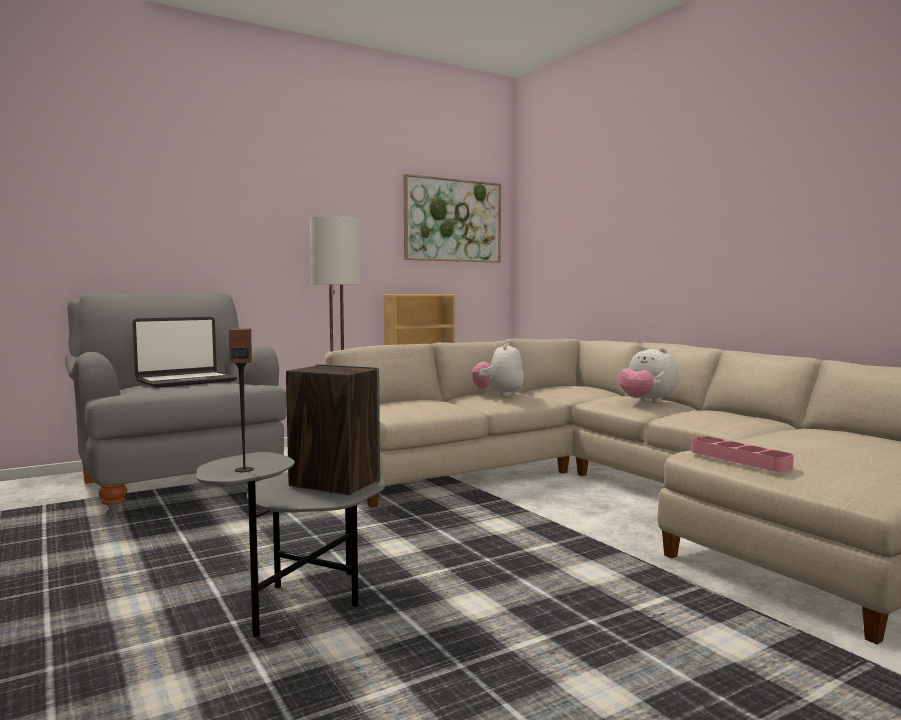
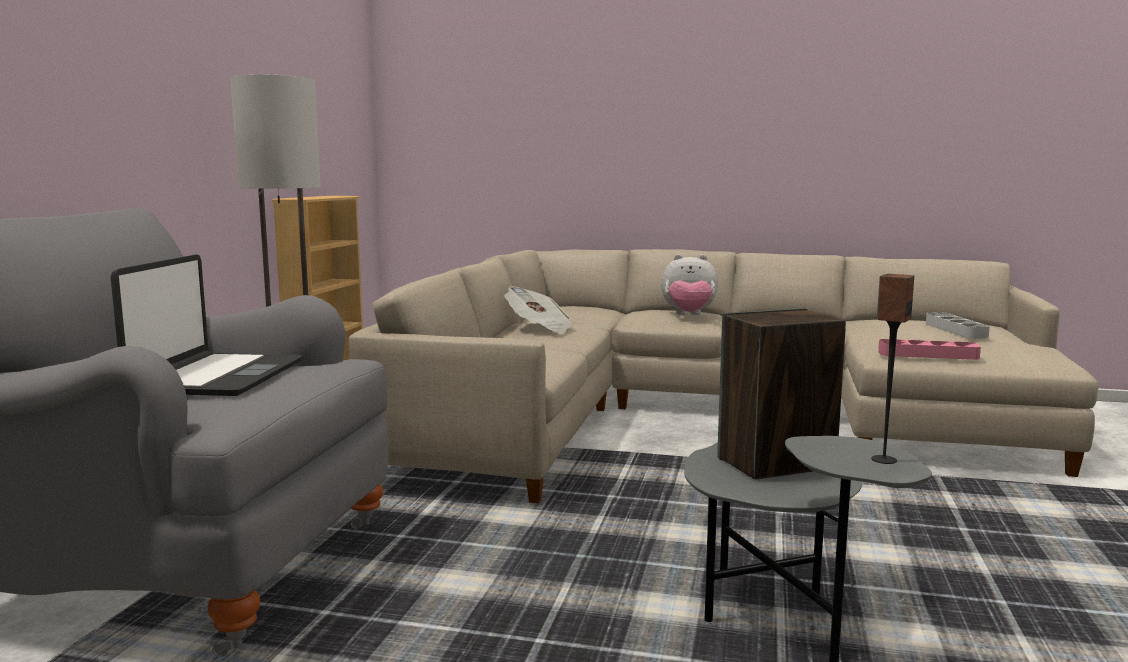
camera: 45 degrees left, 5 degrees up
picture [404,174,501,263] -> none
plush toy [472,343,524,397] -> newspaper [505,286,574,334]
none -> grey tray [926,313,990,339]

